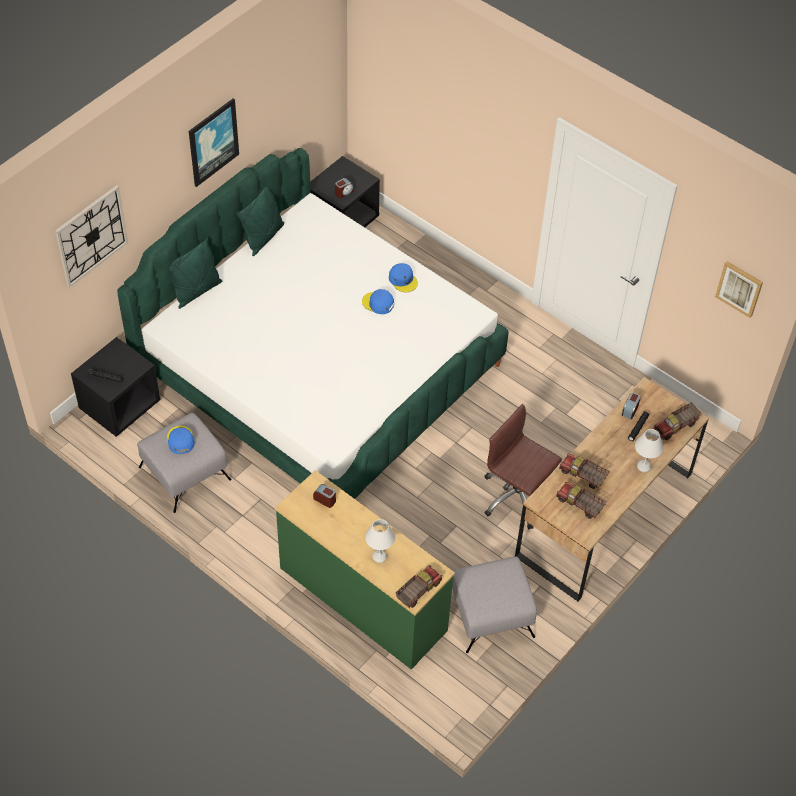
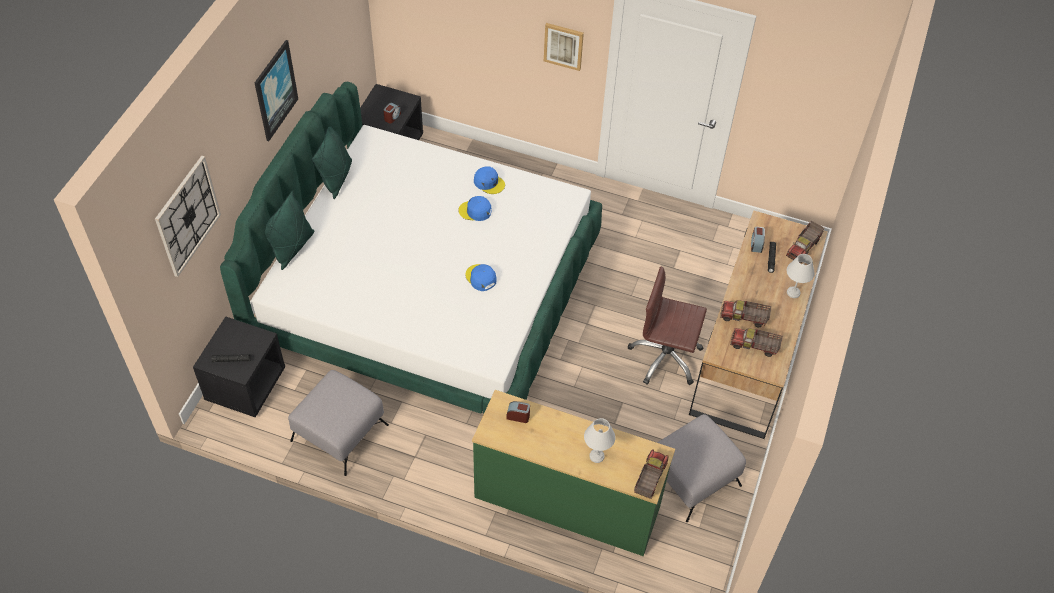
camera: 20 degrees left, 0 degrees up
blue cap [167,426,195,454] -> blue cap moved to [466,264,497,291]
picture [715,261,763,318] -> picture moved to [544,23,584,71]

